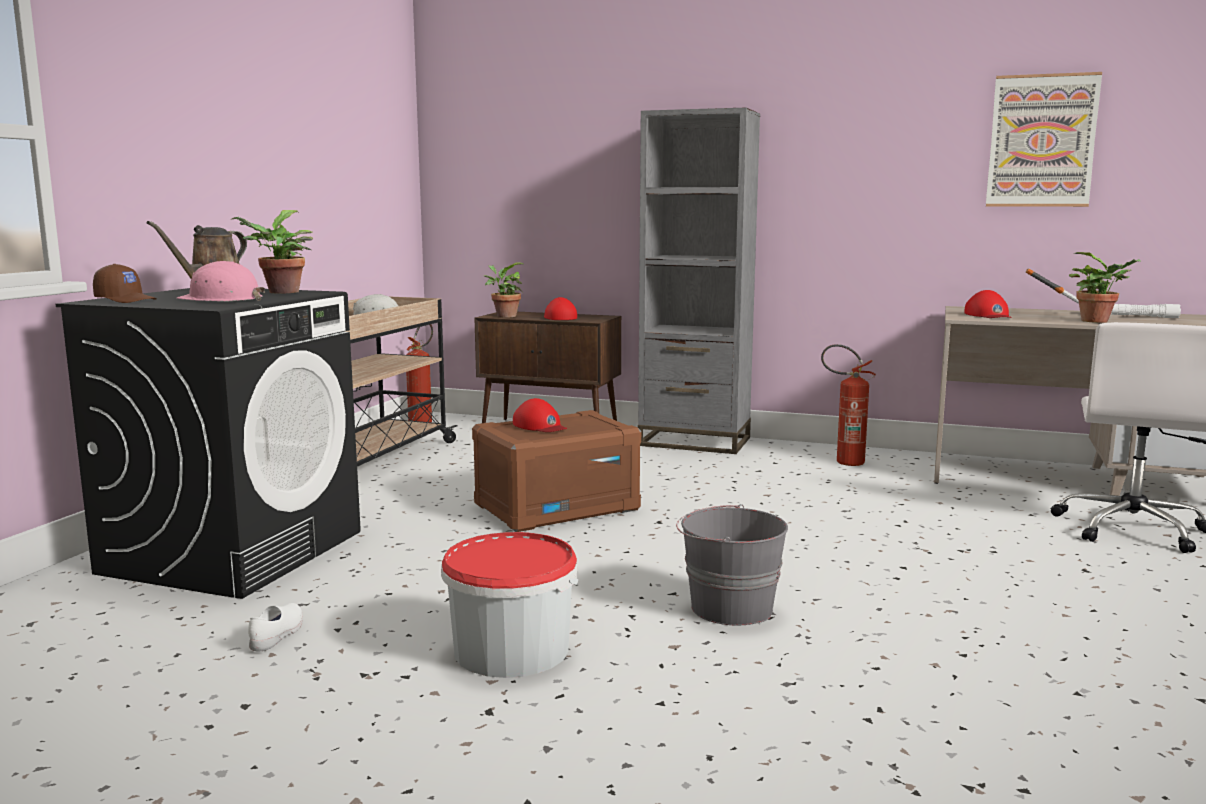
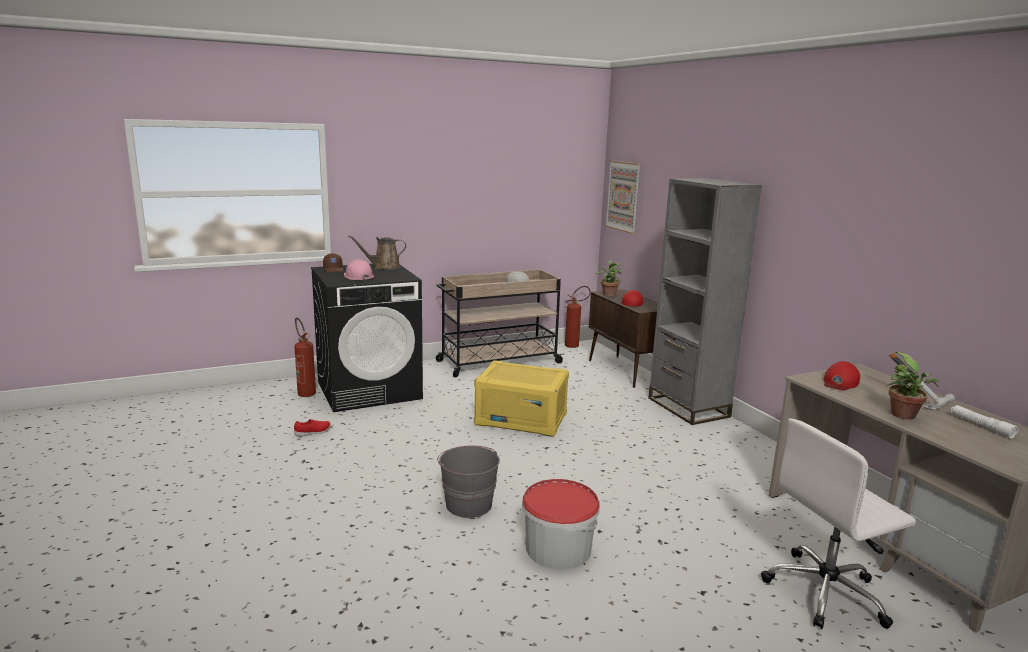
camera: 45 degrees right, 5 degrees up
potted plant [230,210,313,294] -> none
white shoe [248,603,303,651] -> red shoe [294,419,331,437]
bucket [441,532,578,678] -> bucket moved to [522,479,600,570]
brown storage box [472,410,641,532] -> yellow storage box [474,360,569,437]
red cap [513,398,567,432] -> none
fire extinguisher [821,344,876,466] -> fire extinguisher moved to [294,318,316,397]
picture [986,72,1102,207] -> picture moved to [605,161,641,234]

